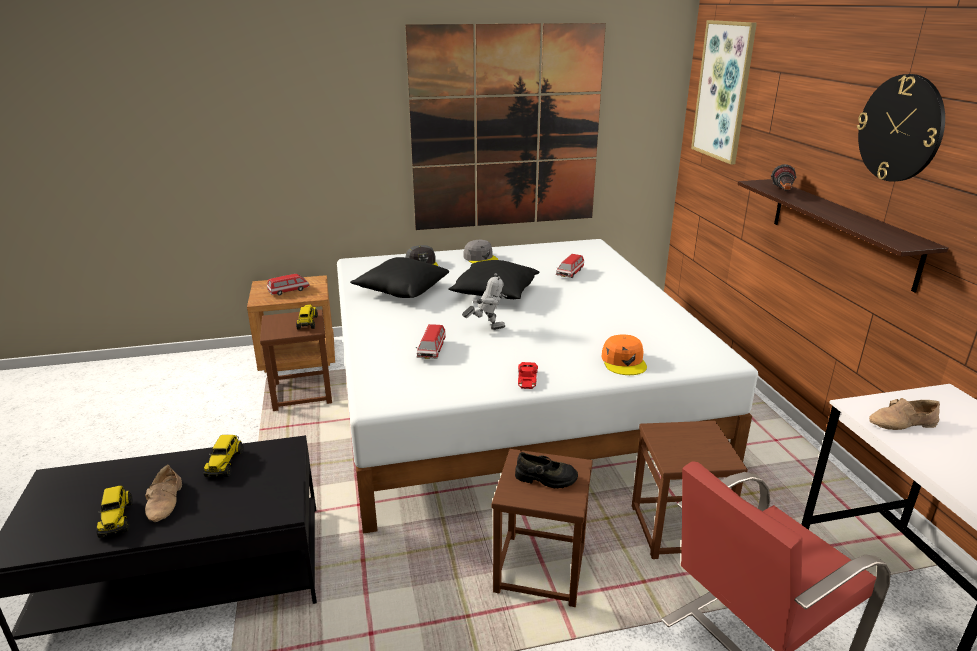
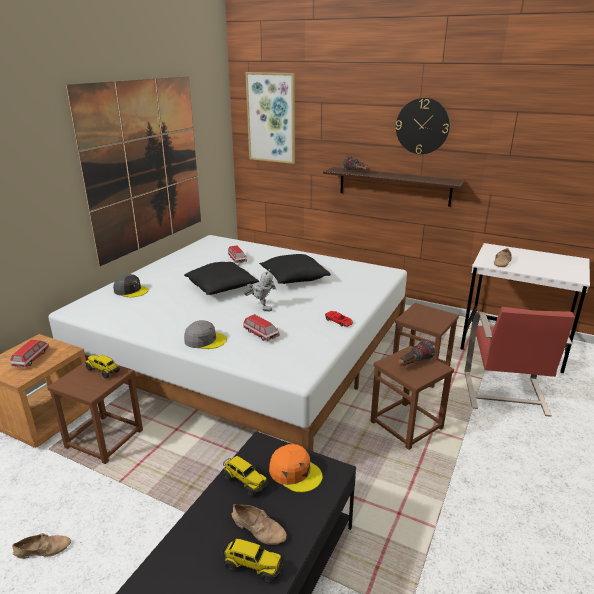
camera: 50 degrees left, 0 degrees up
black pillow [350,257,449,298] -> black pillow moved to [259,254,331,284]
toy robot [462,273,507,330] -> toy robot turned 90 degrees clockwise [244,269,276,311]
grey cap [463,240,498,264] -> grey cap moved to [184,320,227,349]
black shoe [515,452,578,488] -> flashlight [398,340,435,366]
orange cap [602,334,647,375] -> orange cap moved to [269,444,323,492]
none -> beige shoe [12,533,71,559]

